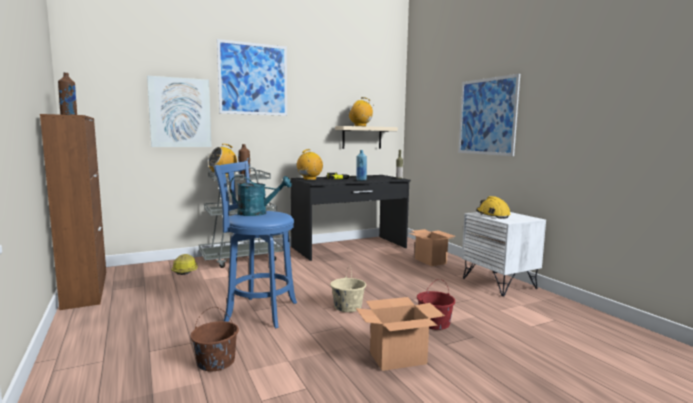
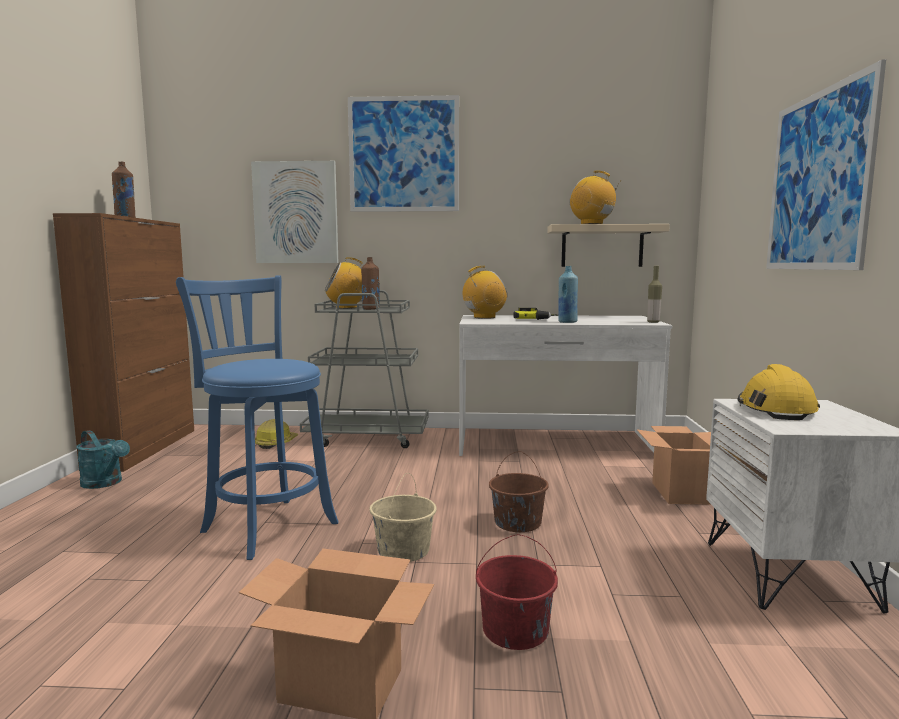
camera: 30 degrees right, 0 degrees up
brown bucket [190,307,239,371] -> brown bucket moved to [489,451,549,532]
turquoise watering can [229,176,291,216] -> turquoise watering can moved to [76,430,130,489]
black desk [291,175,411,261] -> white desk [459,315,672,456]

